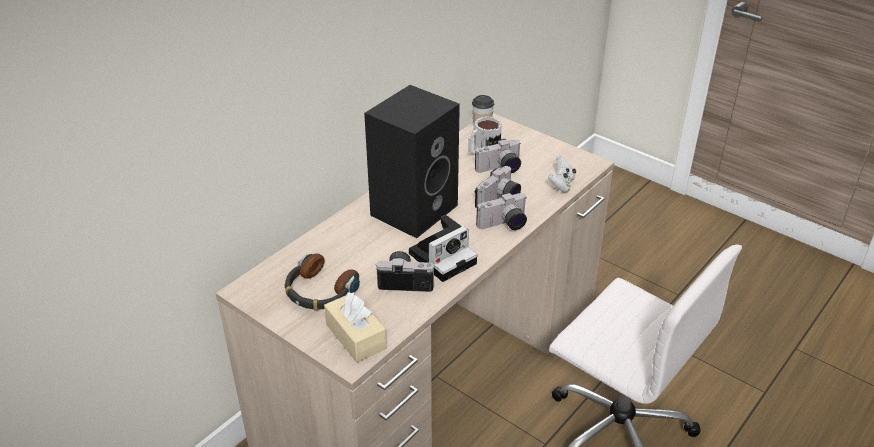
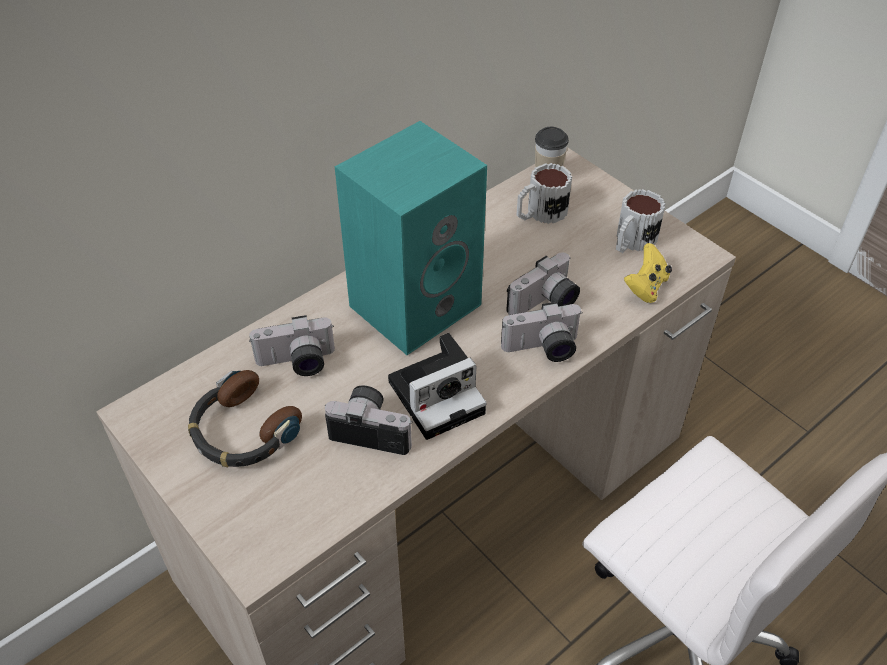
camera: 10 degrees right, 10 degrees up
beige tissue box [324,292,387,363] -> none
black speaker [364,85,460,238] -> turquoise speaker [335,121,487,355]
camera [475,139,521,173] -> camera moved to [249,315,335,376]
white game controller [548,156,576,193] -> yellow game controller [624,243,672,303]
none -> mug [616,189,665,253]

